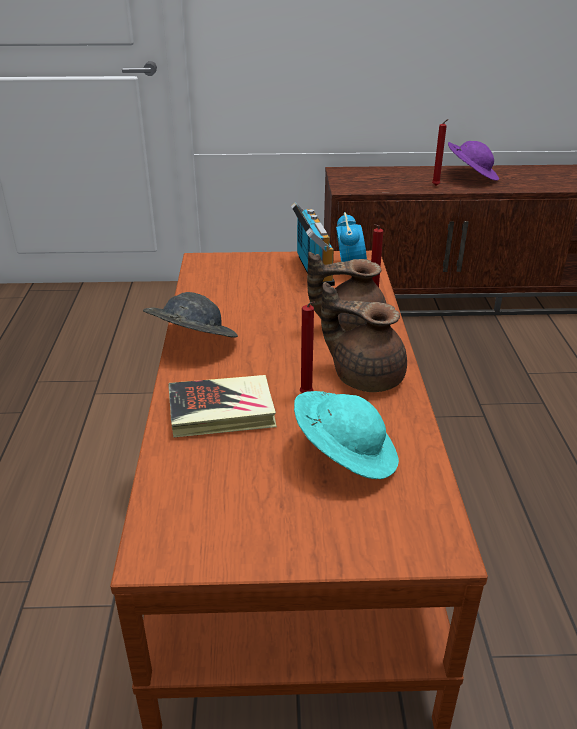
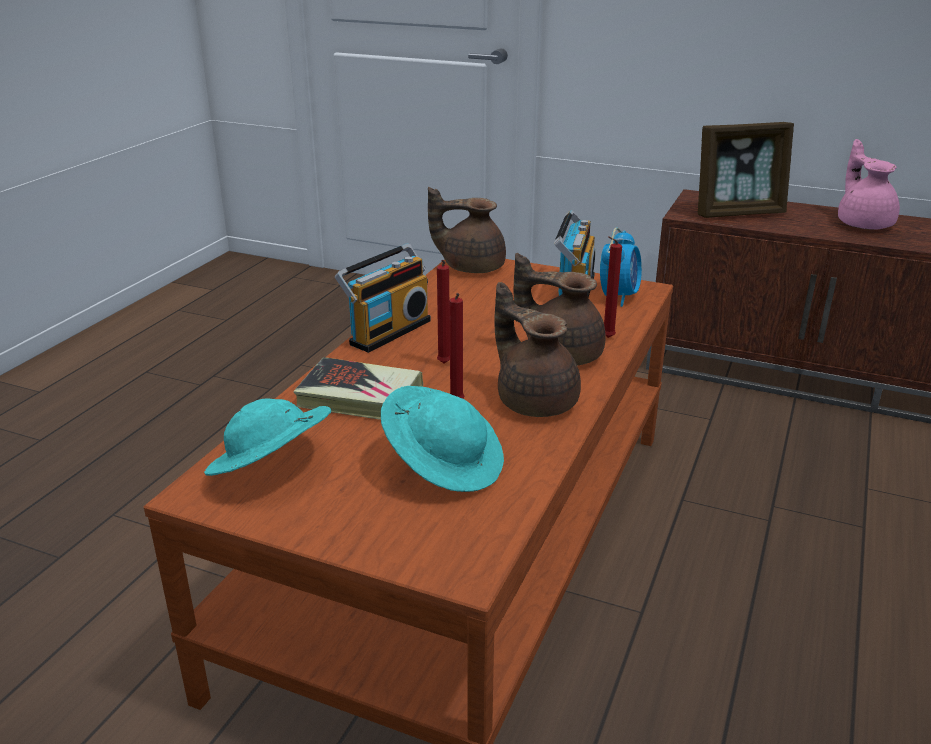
camera: 25 degrees right, 5 degrees down
grey hat [143,292,238,338] -> radio [335,243,431,353]
red candle [432,119,448,186] -> red candle moved to [437,260,450,364]
purple hat [448,141,499,181] -> pink teapot [838,139,900,230]
none -> turquoise hat [204,398,331,476]
none -> brown teapot [428,187,506,273]
none -> picture frame [698,122,794,218]

